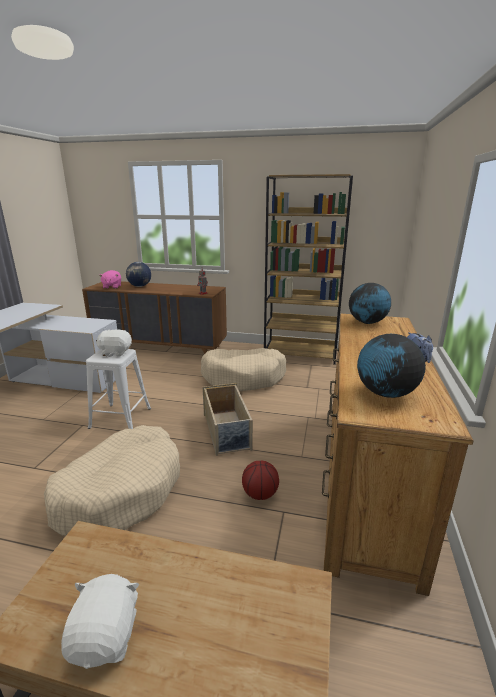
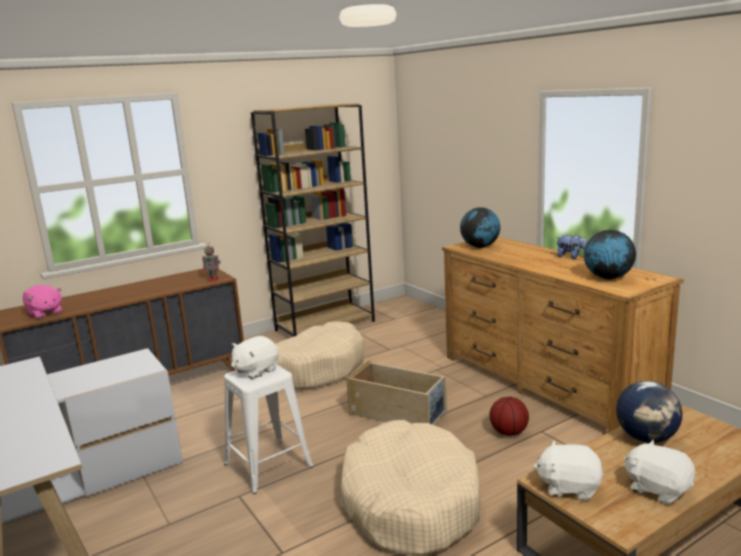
camera: 45 degrees left, 5 degrees down
globe [126,262,151,287] -> globe moved to [616,381,682,443]
none -> white plush toy [533,440,604,501]

